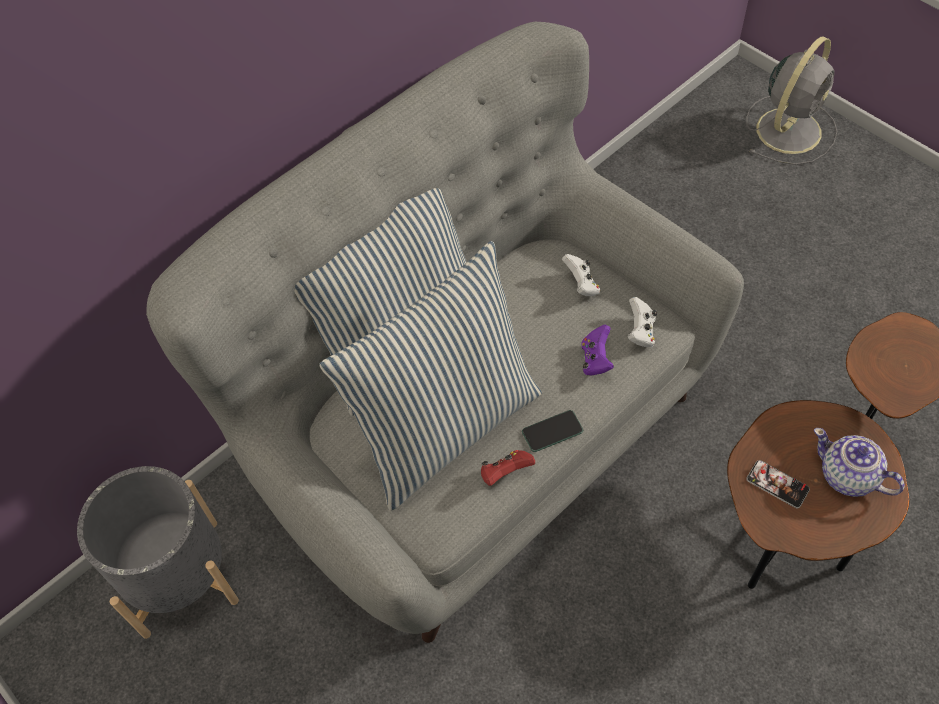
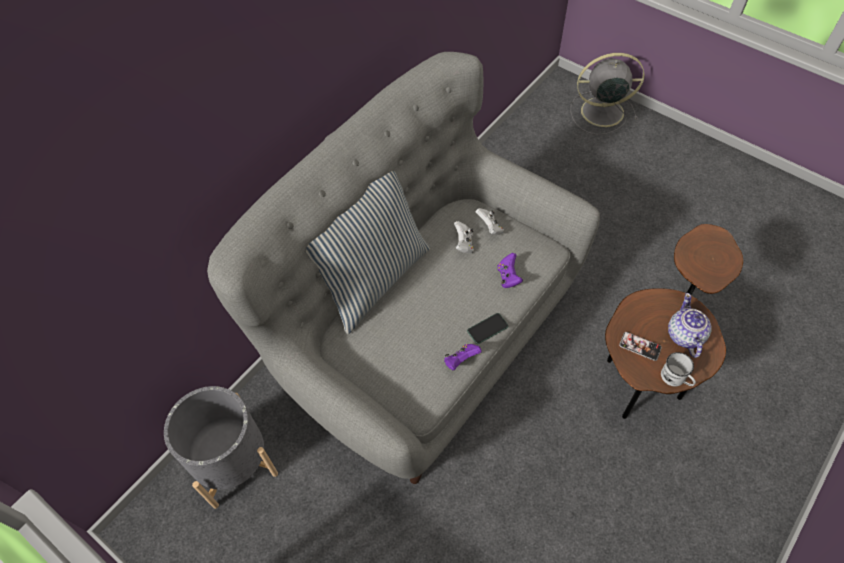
camera: 10 degrees left, 0 degrees up
pillow [319,241,542,511] -> none
red game controller [481,450,535,486] -> purple game controller [444,344,482,370]
white game controller [628,297,657,347] -> white game controller moved to [454,221,474,253]
grey fan [746,37,837,165] -> grey fan turned 120 degrees counterclockwise [570,53,644,135]
teapot [814,428,905,497] -> teapot turned 60 degrees clockwise [668,293,711,358]
none -> white mug [661,352,696,387]

